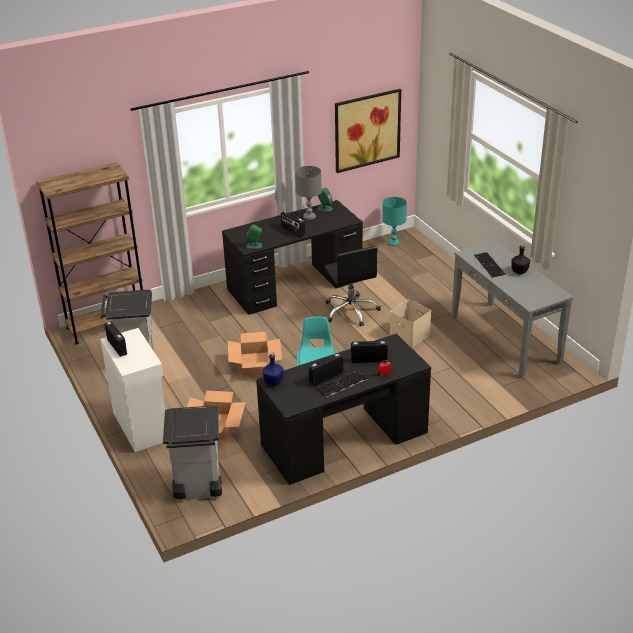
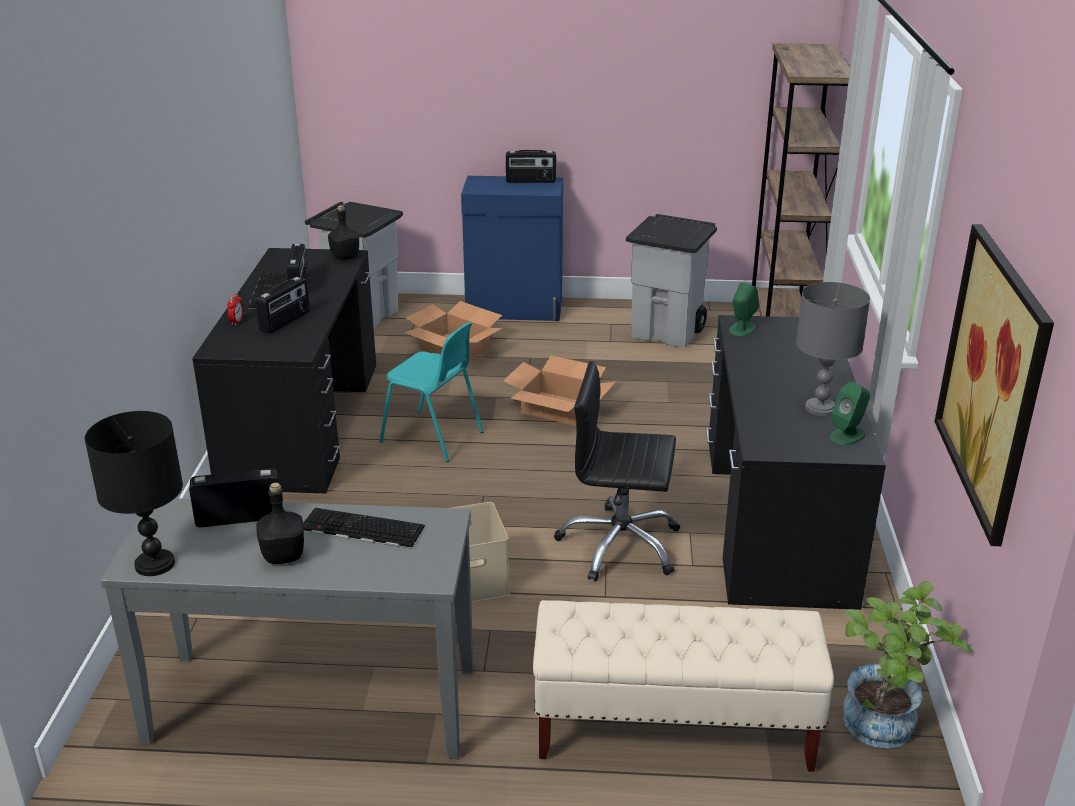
camera: 120 degrees right, 5 degrees down
white cabinet [100,328,165,452] -> blue cabinet [461,176,563,321]
blue bottle [262,352,284,386] -> black bottle [328,205,359,260]
radio [281,211,305,237] -> radio moved to [189,468,279,527]
turquoise table lamp [382,197,407,246] -> potted plant [843,581,972,748]
none -> black table lamp [85,411,183,576]
none -> beige bench [533,600,834,772]

